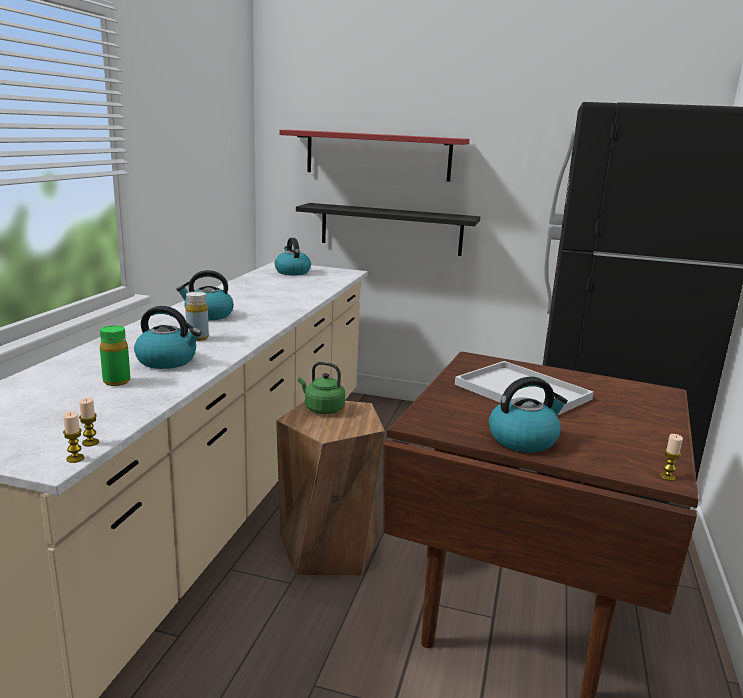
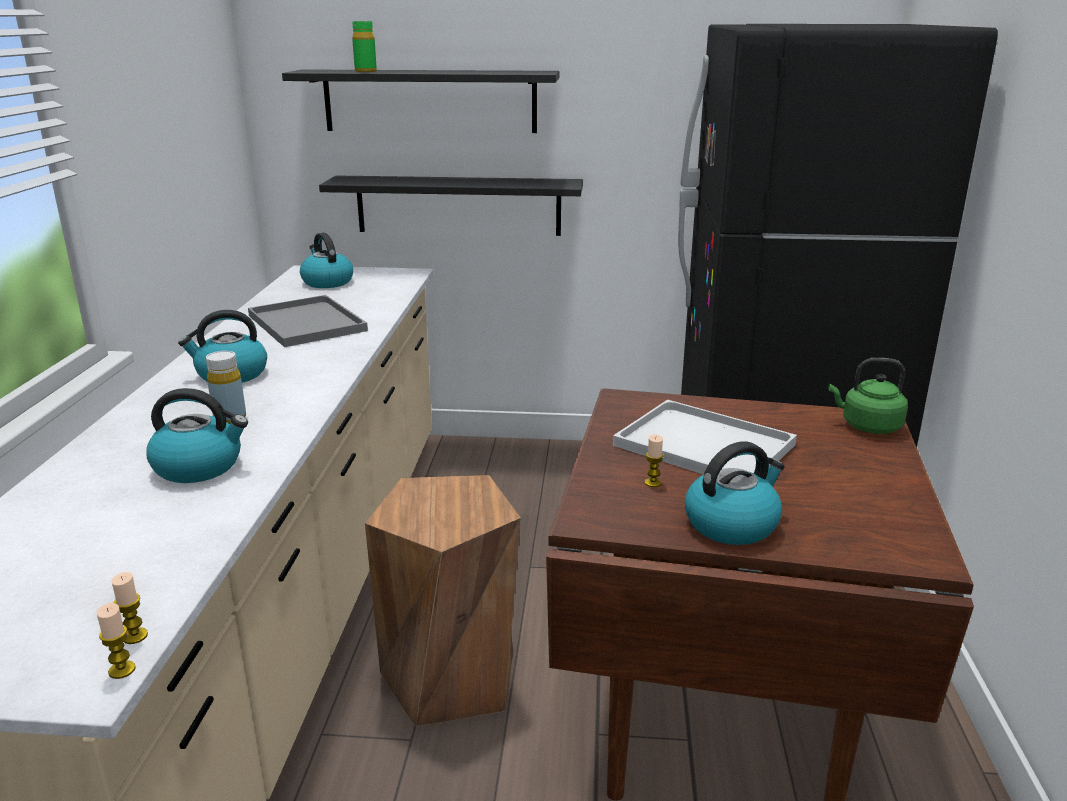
camera: 10 degrees left, 5 degrees up
green bottle [100,326,130,386] -> green bottle moved to [352,21,377,72]
red shelf [279,130,469,182] -> black shelf [282,69,559,133]
green kettle [298,362,345,414] -> green kettle moved to [829,358,908,434]
candle [659,434,683,481] -> candle moved to [644,434,664,487]
none -> grey tray [248,295,368,347]

